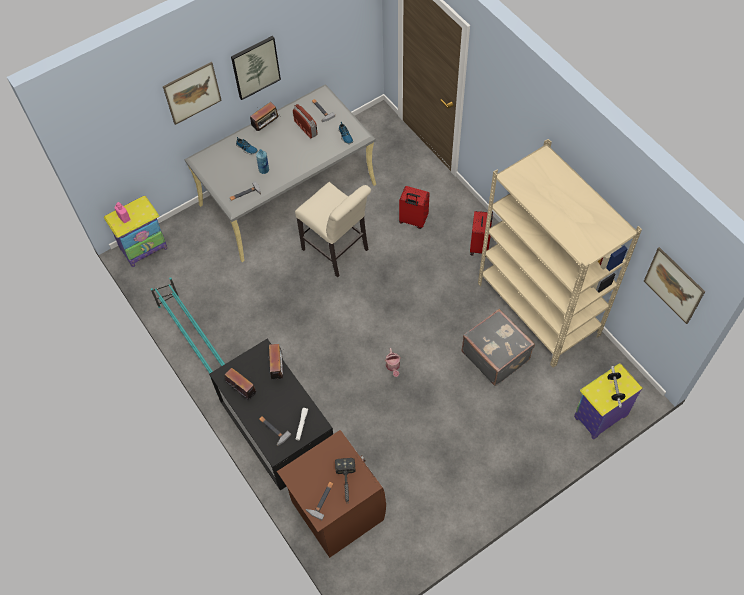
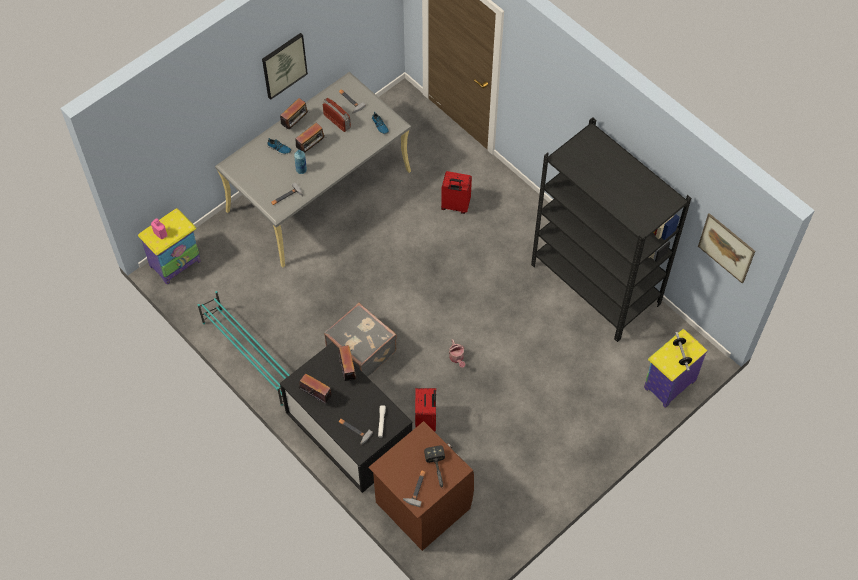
camera: 10 degrees left, 0 degrees up
picture [163,62,222,125] -> none
beige stool [295,182,371,278] -> none
grey suitcase [461,309,535,386] -> grey suitcase moved to [324,302,397,377]
red suitcase [470,211,493,256] -> red suitcase moved to [415,388,436,432]
beige bookcase [478,139,642,368] -> black bookcase [531,117,691,342]
none -> radio [292,122,324,153]

